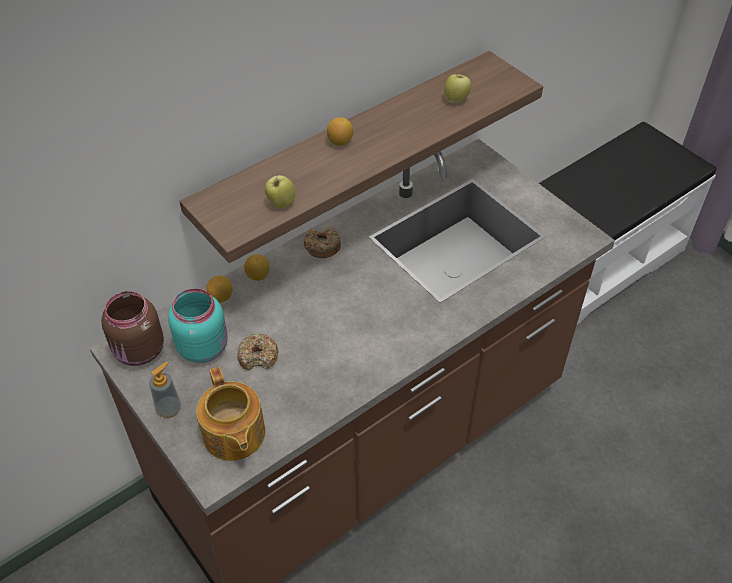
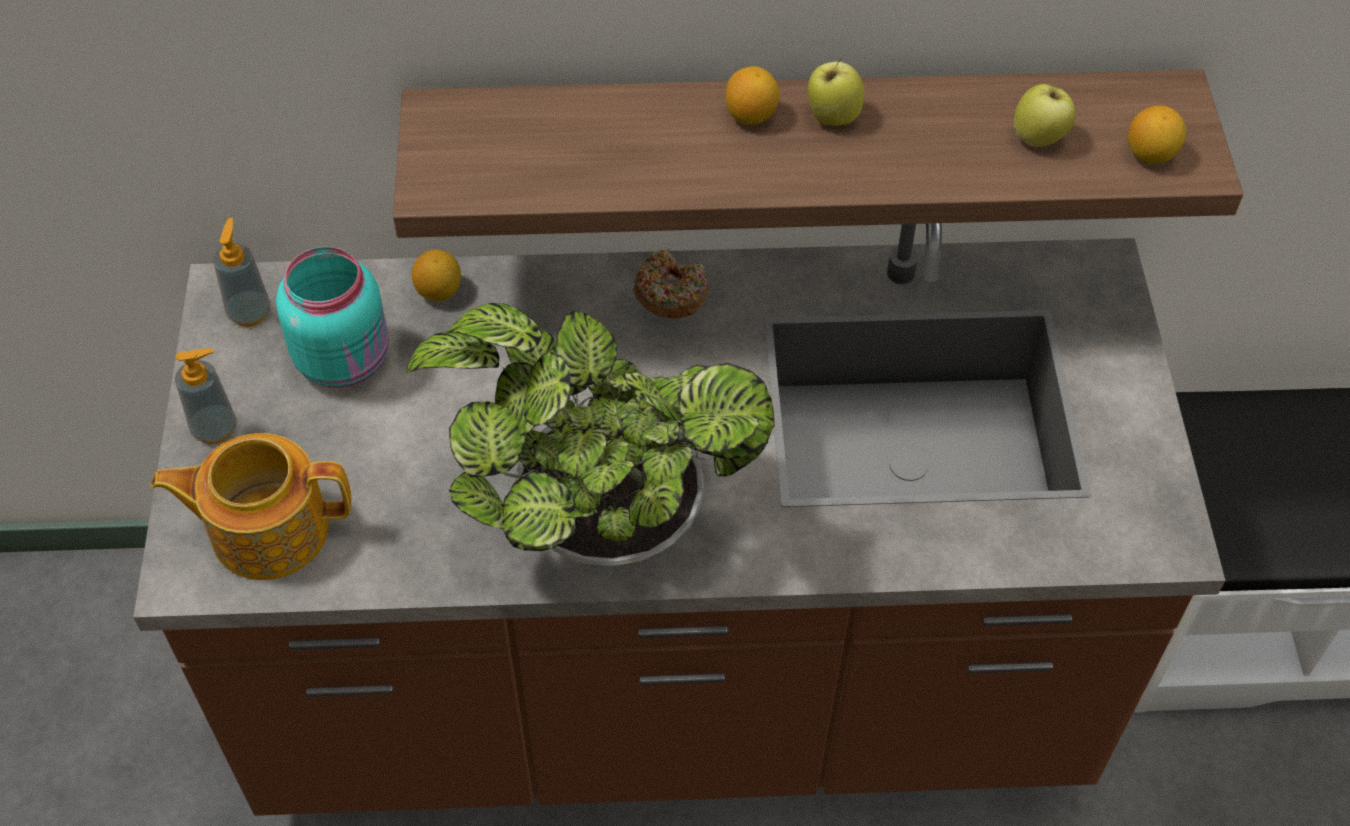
camera: 35 degrees right, 5 degrees up
brown jar [101,291,164,366] -> soap dispenser [213,218,270,327]
teapot [196,367,265,461] -> teapot turned 75 degrees clockwise [150,433,352,580]
donut [237,333,279,370] -> none
lemon [244,254,269,281] -> lemon moved to [1128,105,1186,164]
apple [265,173,295,209] -> apple moved to [808,58,864,126]
none -> potted plant [406,303,775,566]

